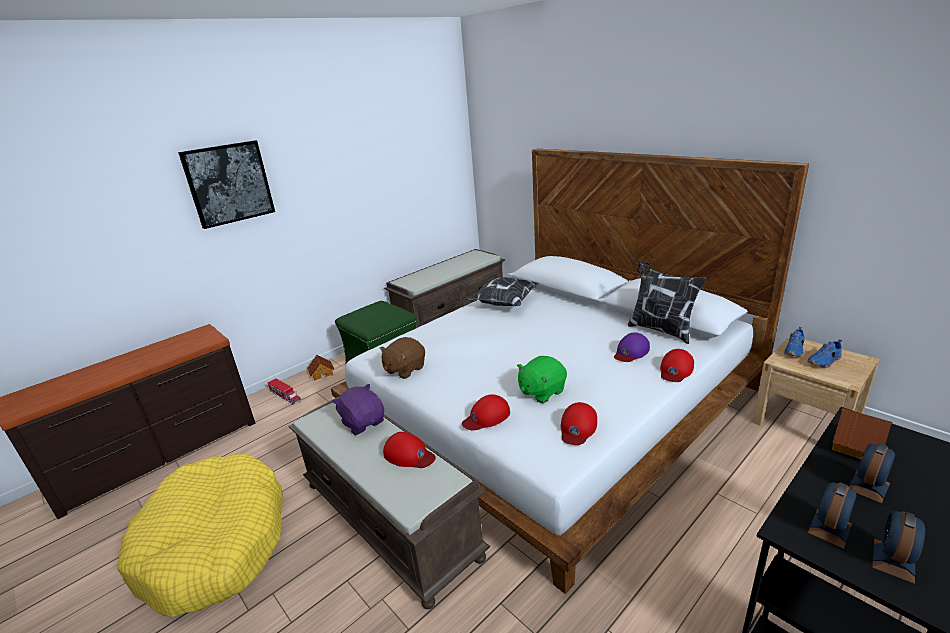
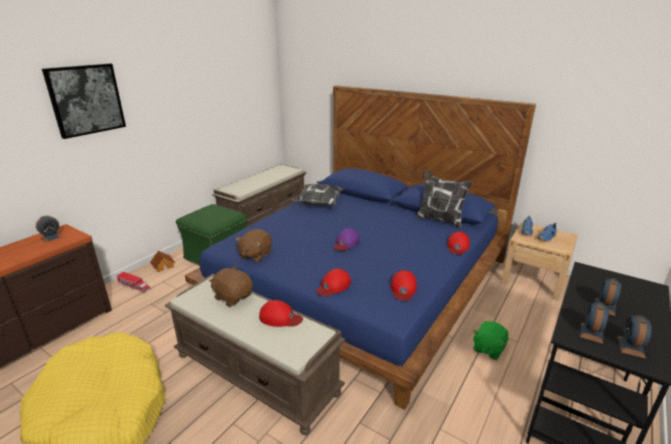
camera: 15 degrees left, 0 degrees up
white bed [331,149,809,594] -> blue bed [185,85,536,410]
purple plush toy [332,384,384,435] -> brown plush toy [209,266,253,307]
green plush toy [517,356,567,403] -> green plush toy moved to [473,321,508,360]
purple cap [614,332,650,362] -> purple cap moved to [334,228,360,250]
toy house [832,408,893,460] -> none
none -> alarm clock [36,215,63,242]

